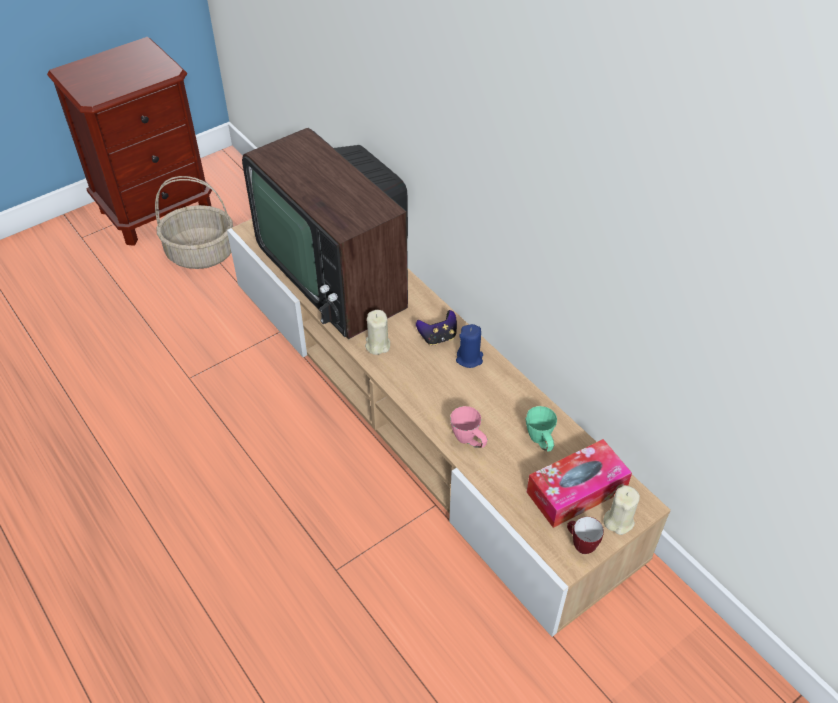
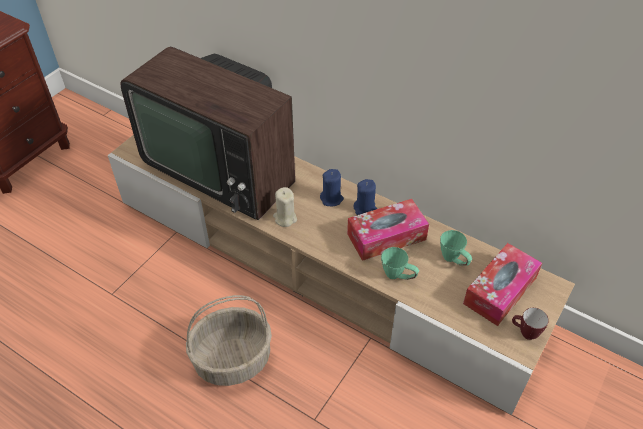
camera: 20 degrees left, 0 degrees up
basket [155,176,233,269] -> basket moved to [186,295,272,386]
game controller [416,310,457,345] -> blue candle [320,169,344,206]
pink mug [450,406,488,448] -> green mug [381,247,419,280]
beige candle [603,485,640,535] -> none
none -> tissue box [347,199,429,261]

